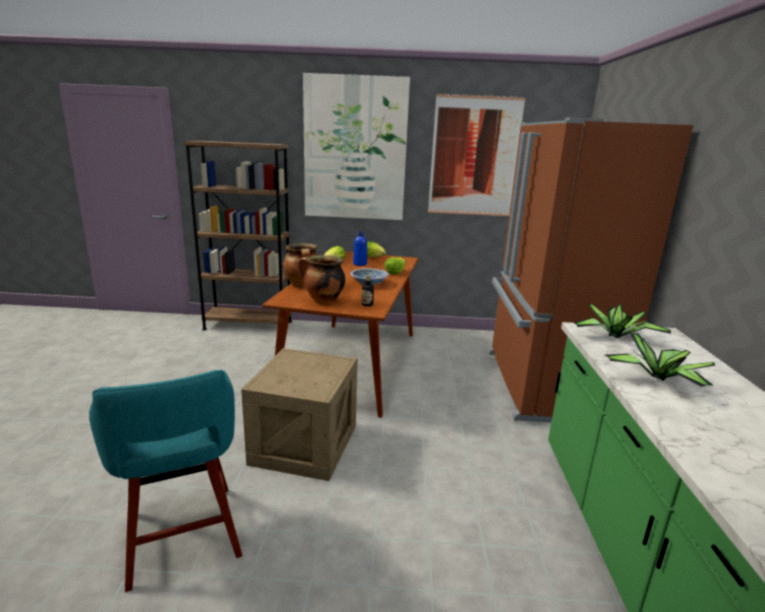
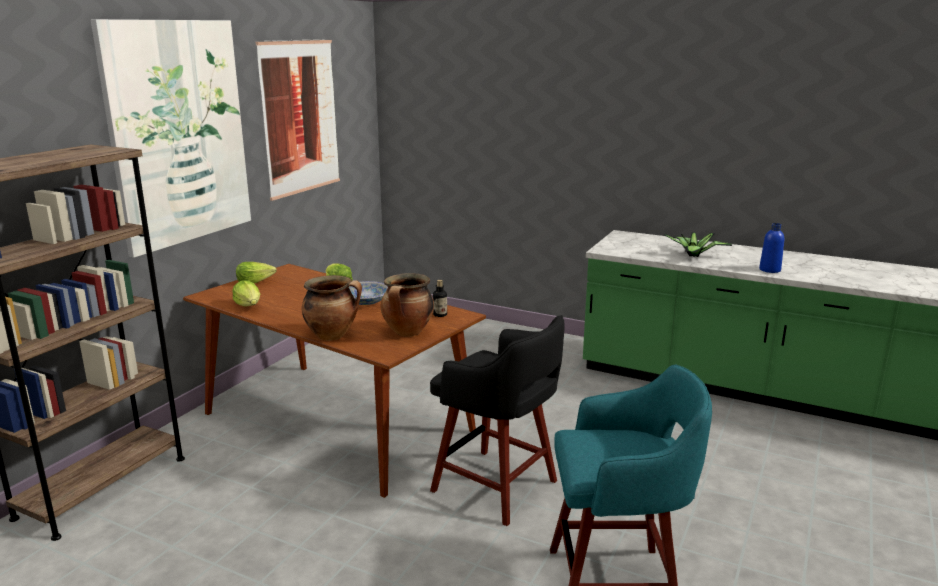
camera: 65 degrees left, 0 degrees up
crate [241,348,357,481] -> black stool [430,315,565,526]
blue bottle [353,231,367,266] -> blue bottle moved to [759,223,784,273]
brown fridge [489,117,693,422] -> none
potted plant [574,304,671,338] -> none

